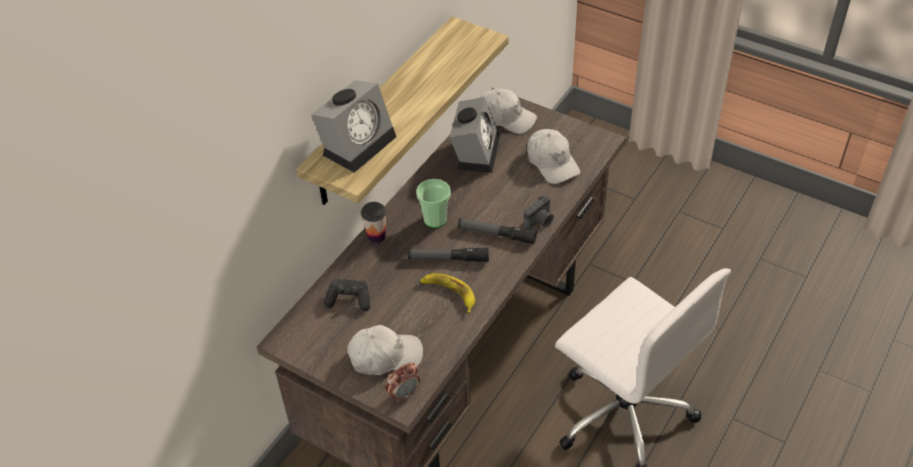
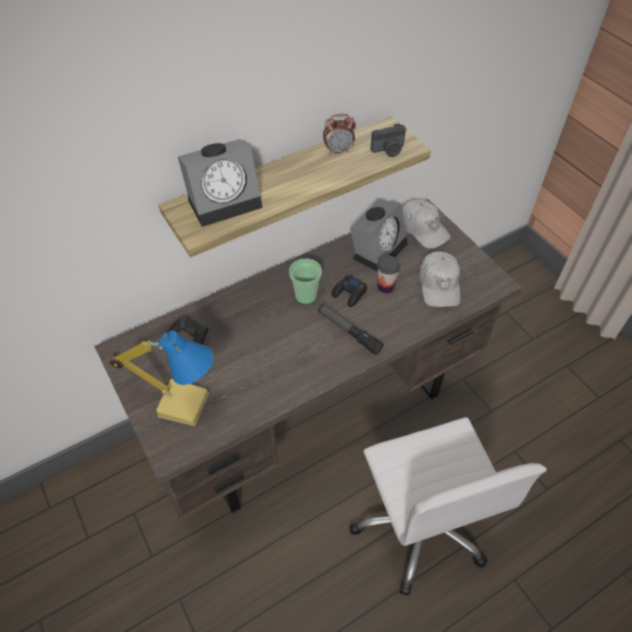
camera: 25 degrees right, 5 degrees up
white cap [347,325,423,375] -> table lamp [109,331,214,426]
cup [361,202,386,243] -> cup moved to [377,256,401,294]
alarm clock [385,362,420,403] -> alarm clock moved to [323,114,356,155]
flashlight [408,248,489,262] -> none
banana [420,273,475,313] -> none
camera [524,195,554,229] -> camera moved to [370,124,406,157]
none -> black game controller [332,275,367,307]

